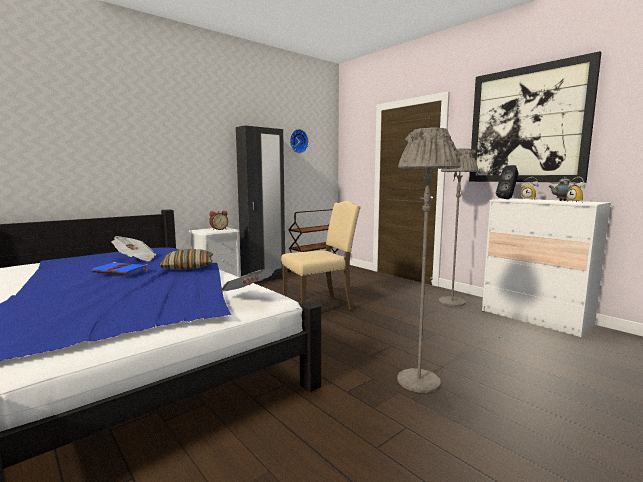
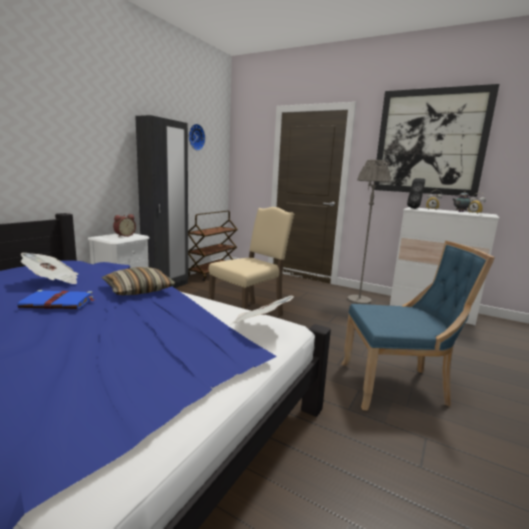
camera: 20 degrees left, 5 degrees up
grey floor lamp [397,128,461,393] -> blue chair [342,241,495,410]

